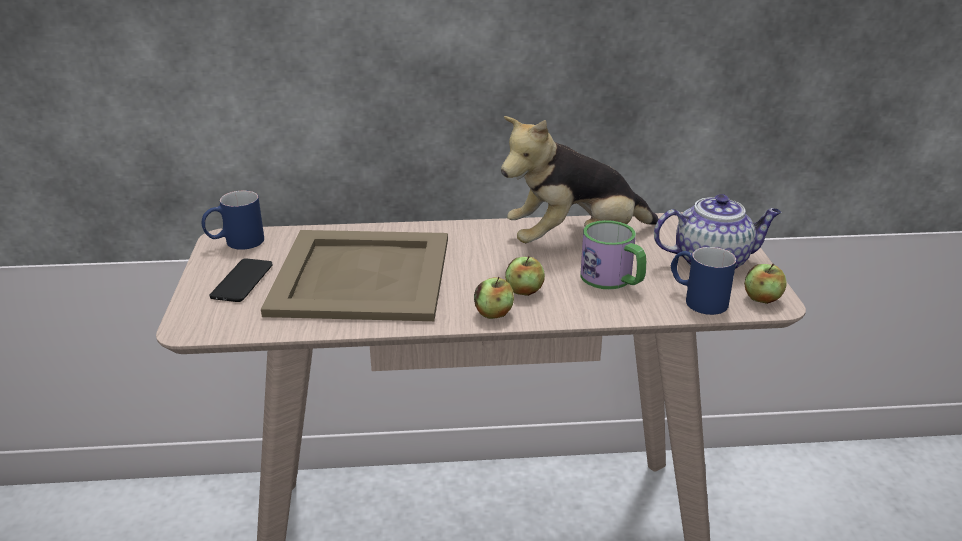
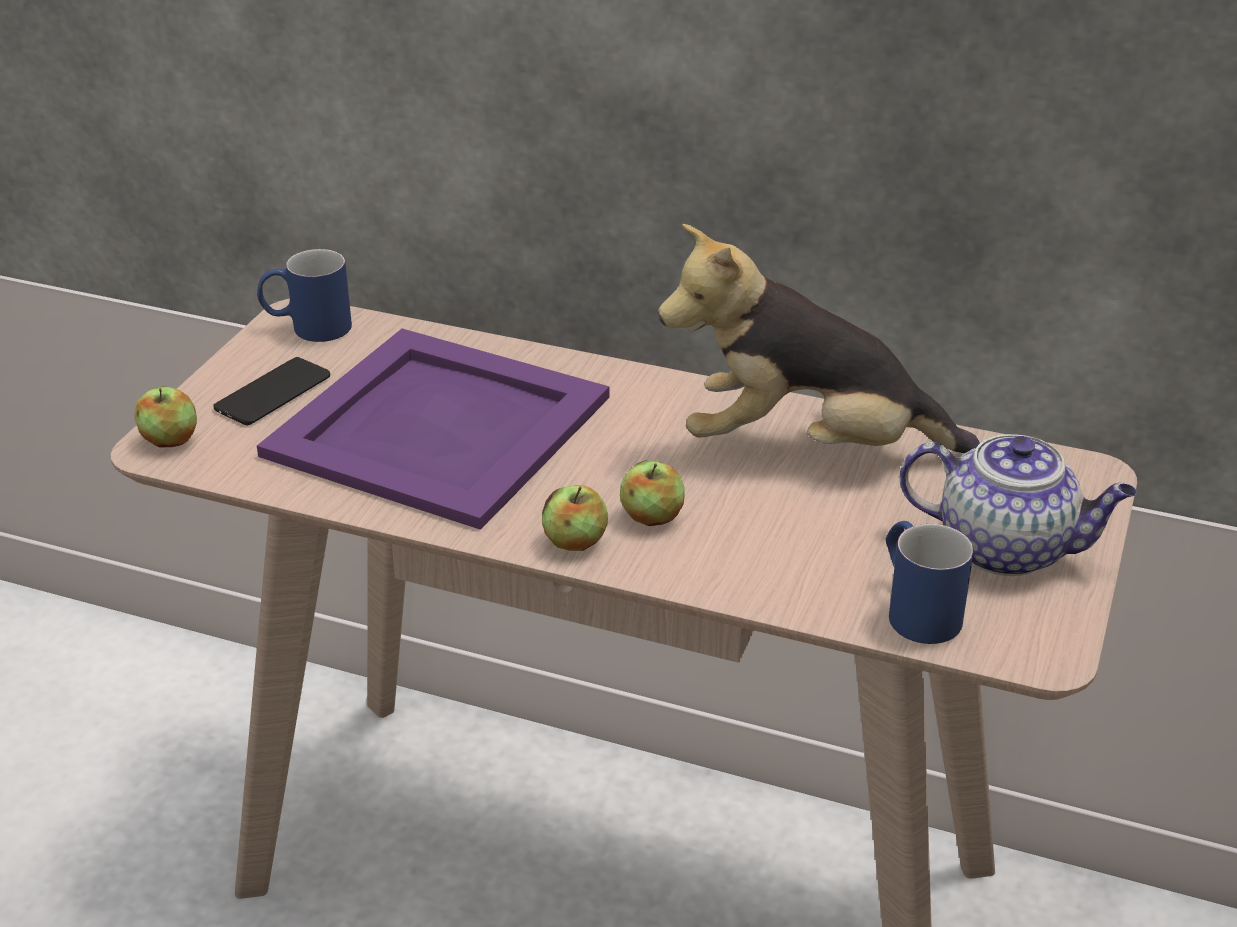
camera: 25 degrees right, 5 degrees up
beige tray [261,230,448,321] -> purple tray [257,329,610,530]
mug [580,220,646,289] -> none
apple [744,264,787,304] -> apple moved to [135,386,197,448]

